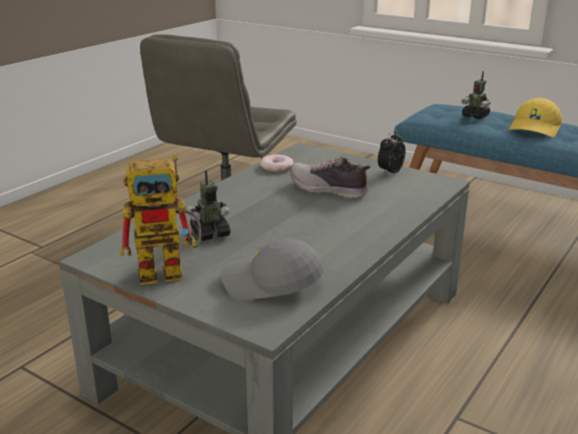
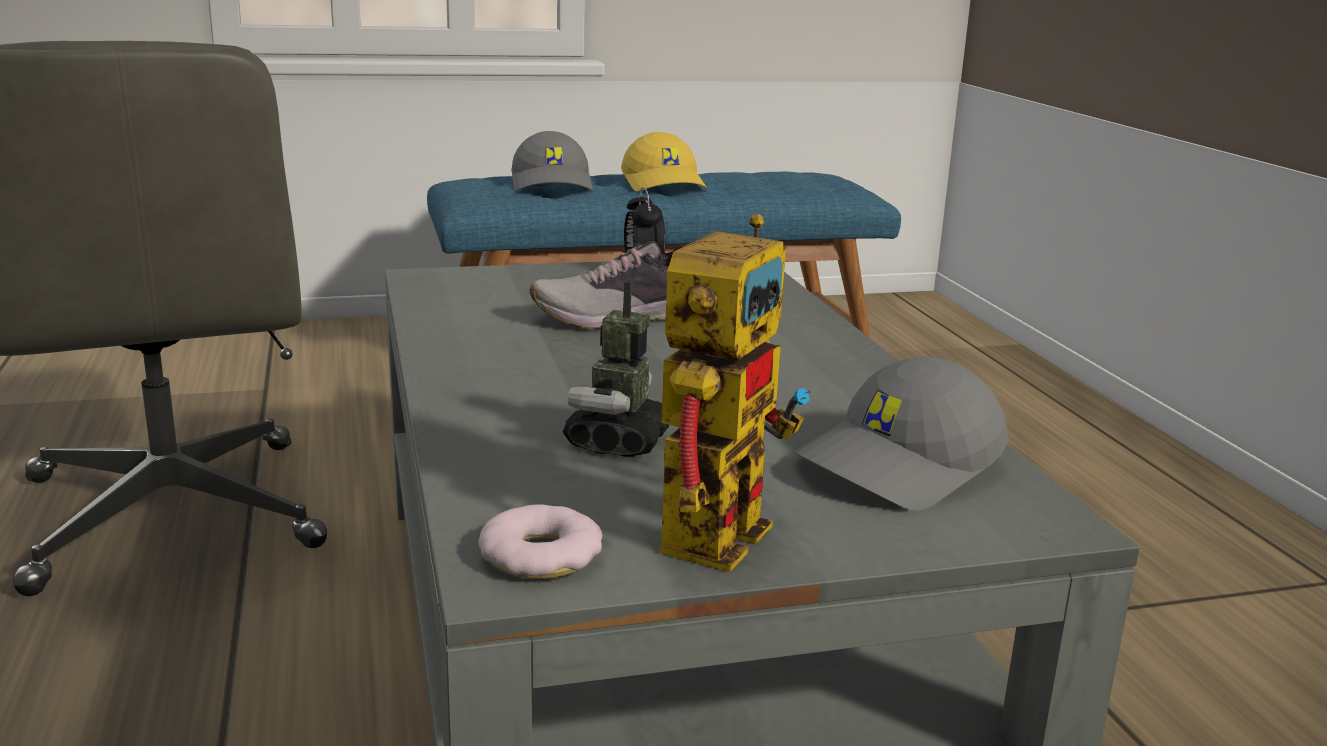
camera: 50 degrees left, 5 degrees down
donut [260,155,294,172] -> donut moved to [478,504,602,579]
toy robot [461,71,491,119] -> grey cap [511,131,593,190]

